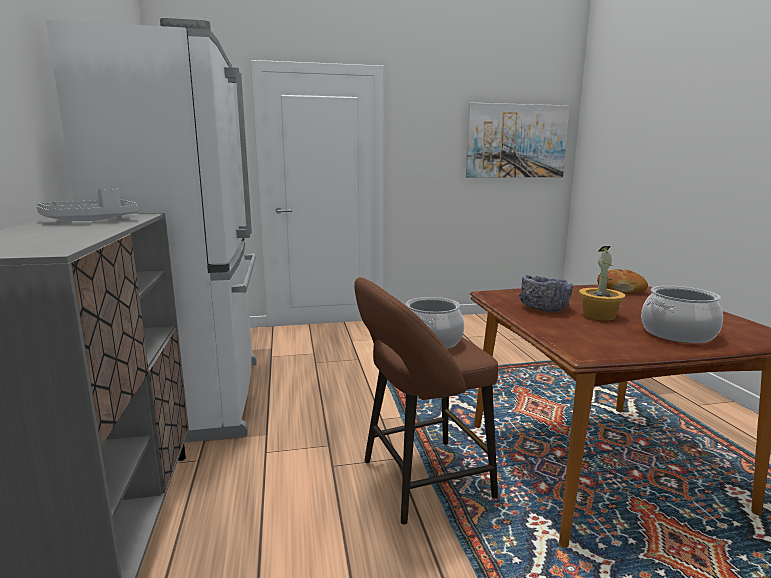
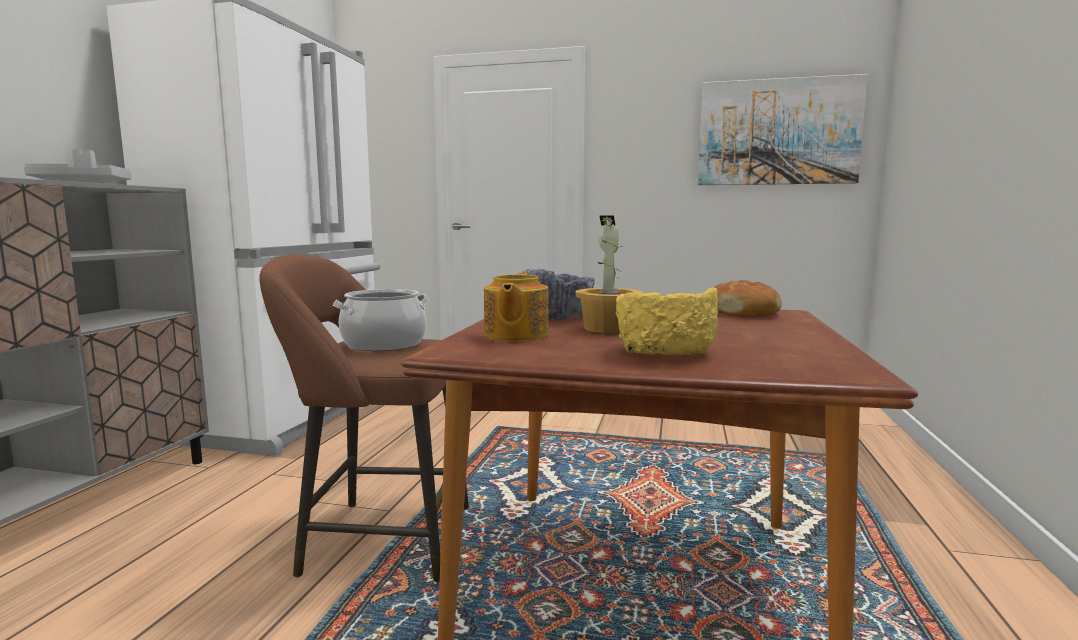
camera: 25 degrees right, 5 degrees down
cooking pot [641,286,723,343] -> yellow bowl [616,287,718,355]
none -> teapot [484,273,549,341]

